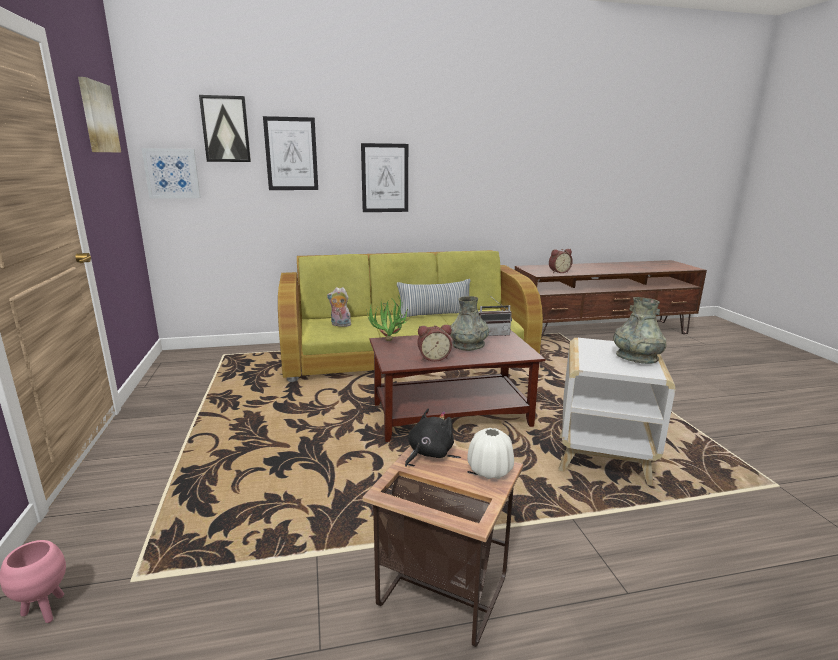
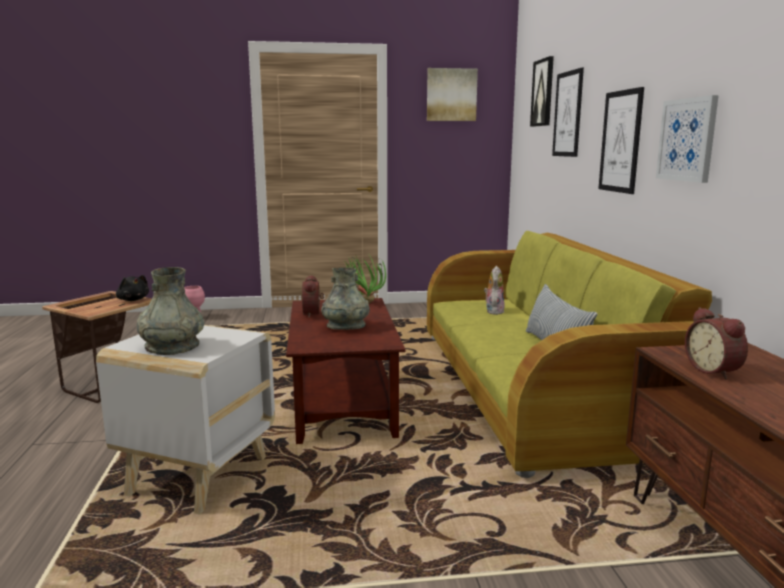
camera: 95 degrees right, 5 degrees down
picture [142,148,201,199] -> picture moved to [656,95,719,183]
white vase [467,428,514,479] -> none
radio [478,295,512,336] -> none

